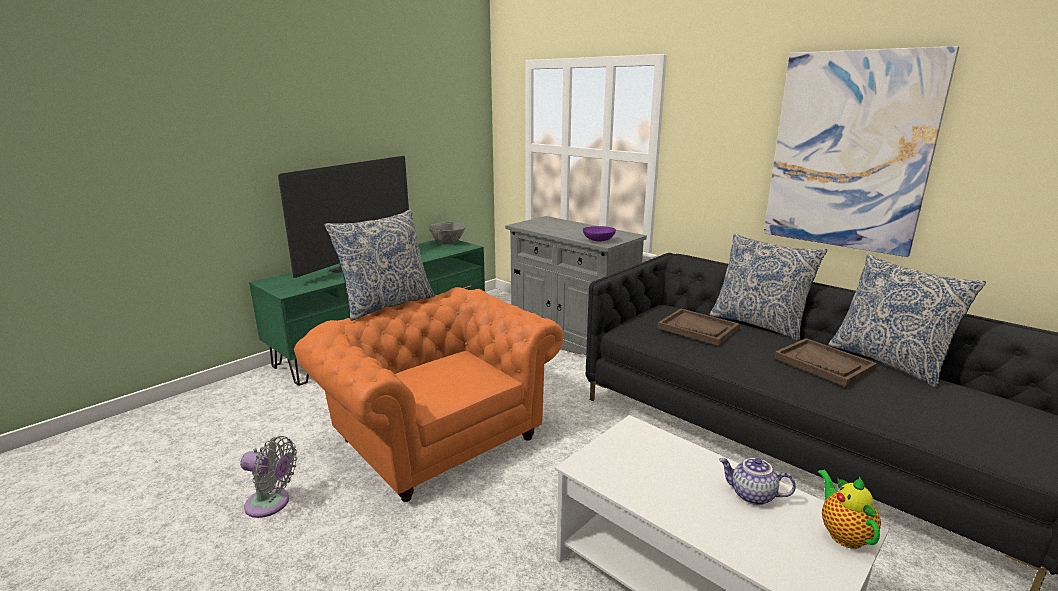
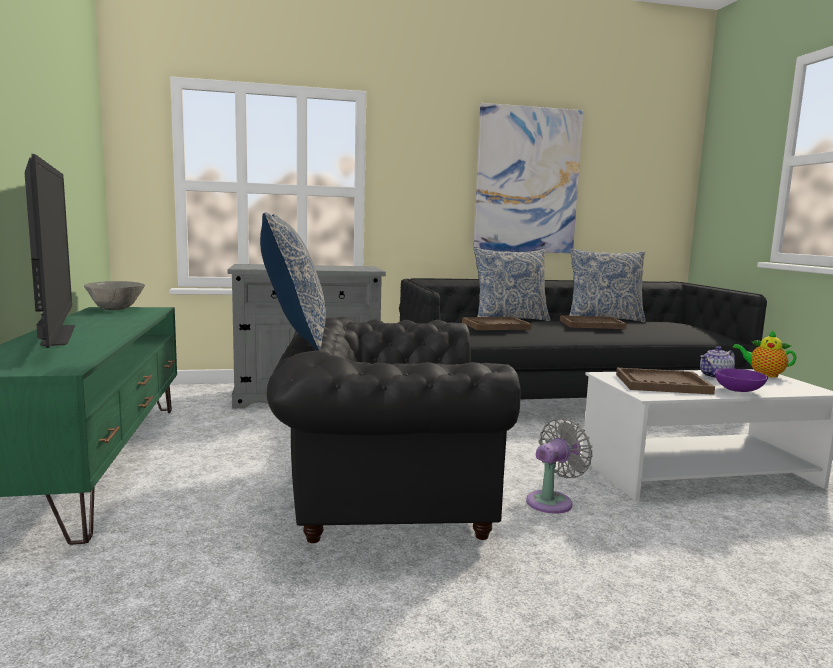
camera: 55 degrees left, 10 degrees down
grey fan [240,436,297,518] -> grey fan moved to [526,418,593,514]
orange armchair [294,287,563,502] -> black armchair [267,317,521,543]
purple bowl [583,226,616,242] -> purple bowl moved to [715,368,768,392]
none -> brown tray [616,368,715,395]

